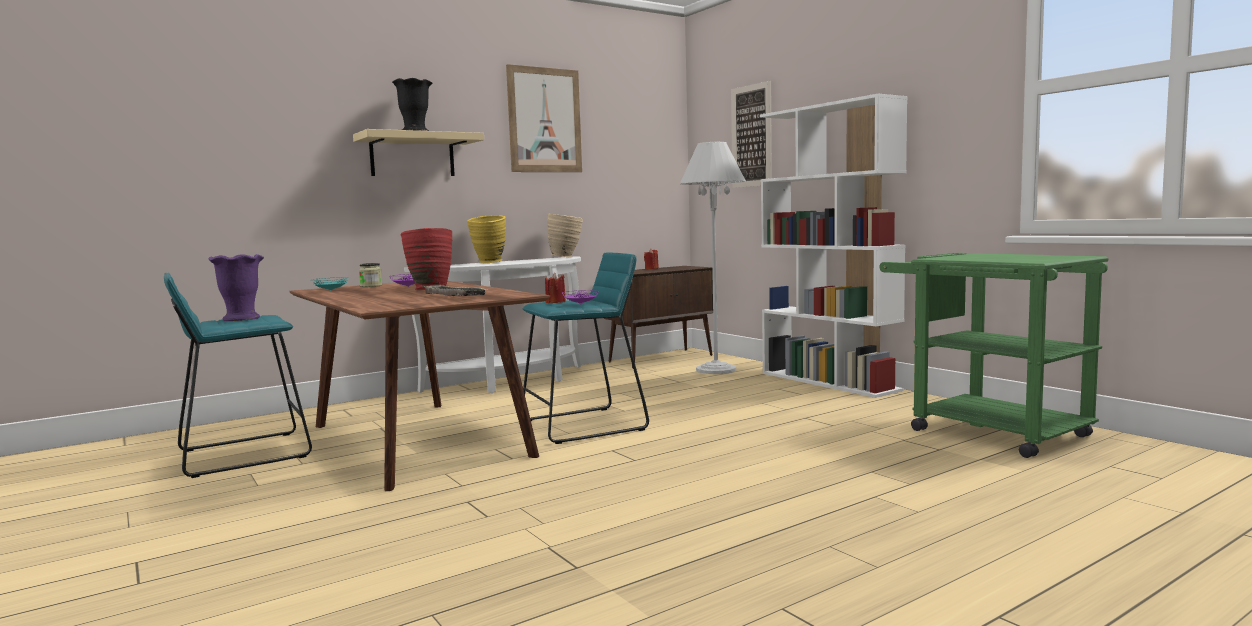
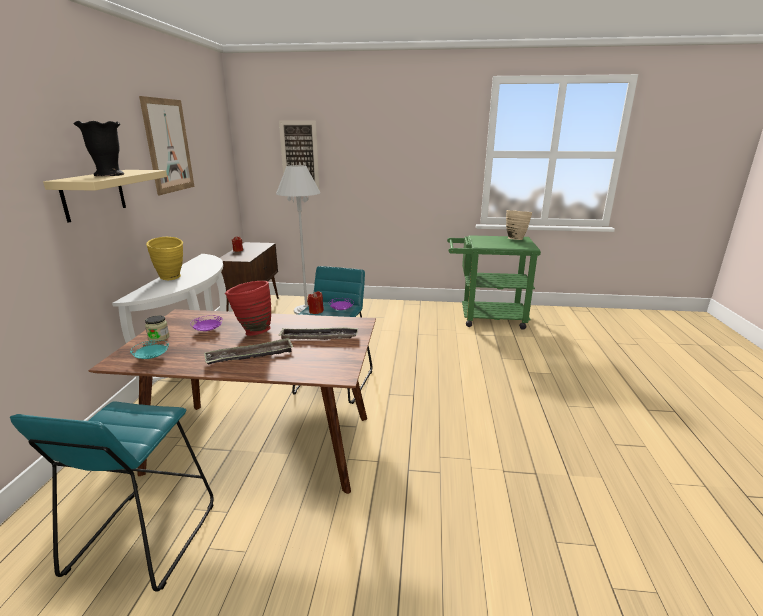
camera: 50 degrees left, 15 degrees up
purple vase [209,254,264,321] -> none
beige vase [547,214,583,258] -> beige vase moved to [506,210,532,240]
white bookcase [760,94,907,398] -> none
none -> tray [204,338,293,365]

